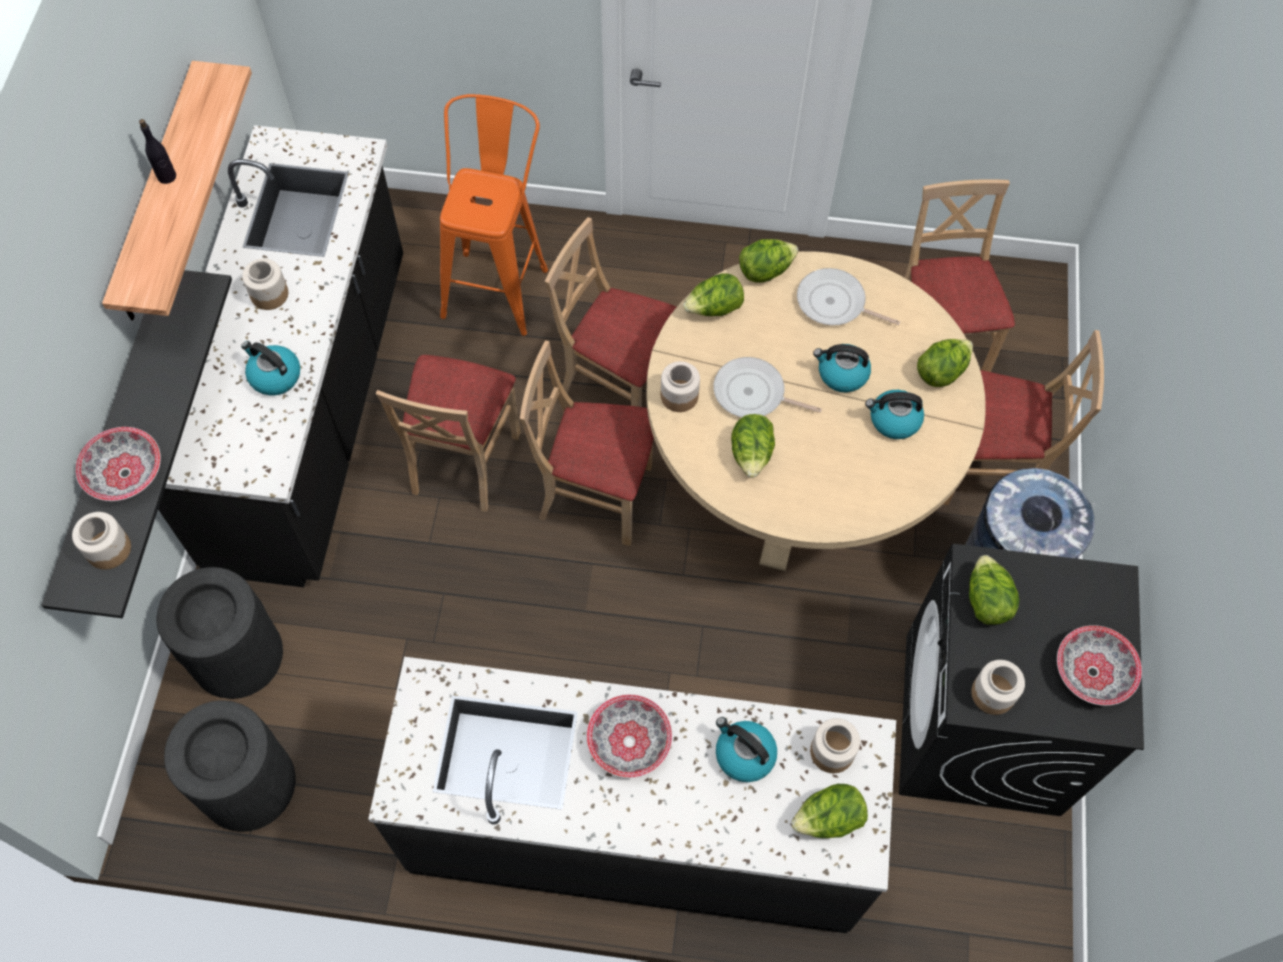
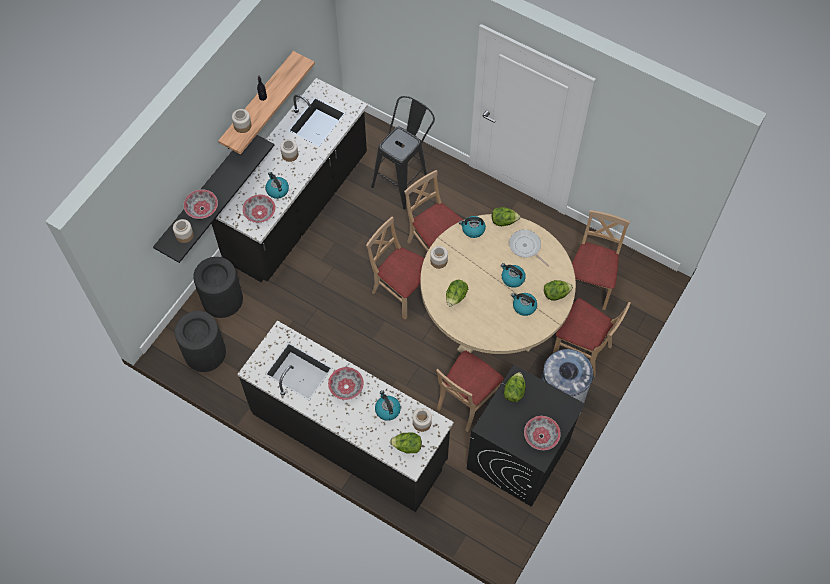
camera: 25 degrees right, 0 degrees up
beige chair [376,355,520,512] -> beige chair moved to [436,350,504,432]
orange stool [440,94,548,336] -> black stool [371,96,435,209]
lettuce [683,273,744,316] -> kettle [459,216,486,238]
frying pan [713,357,822,417] -> none
jar [971,660,1025,715] -> jar moved to [232,109,252,133]
none -> bowl [242,194,275,223]

